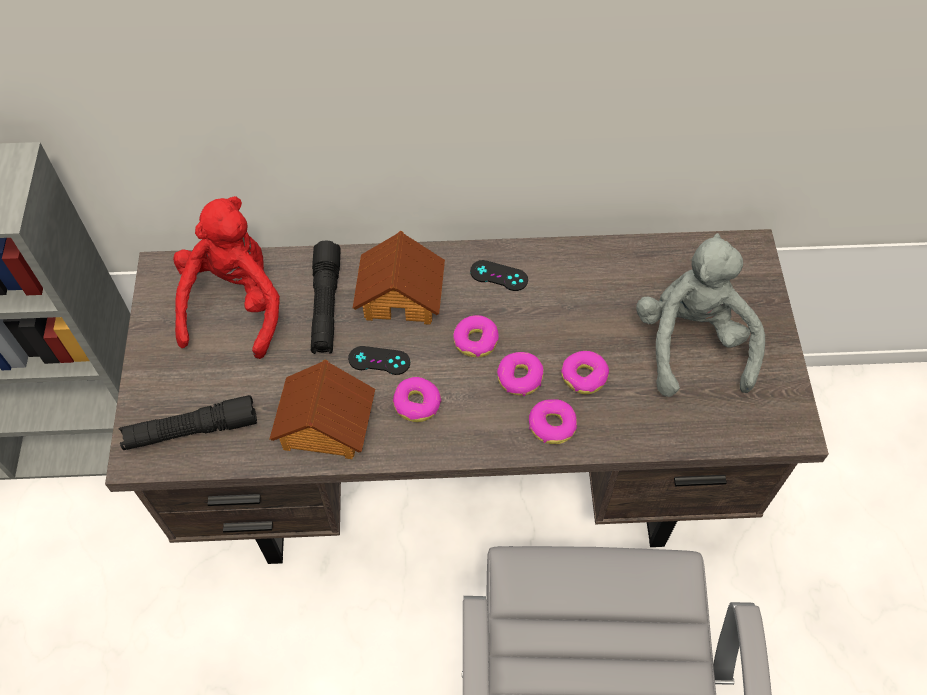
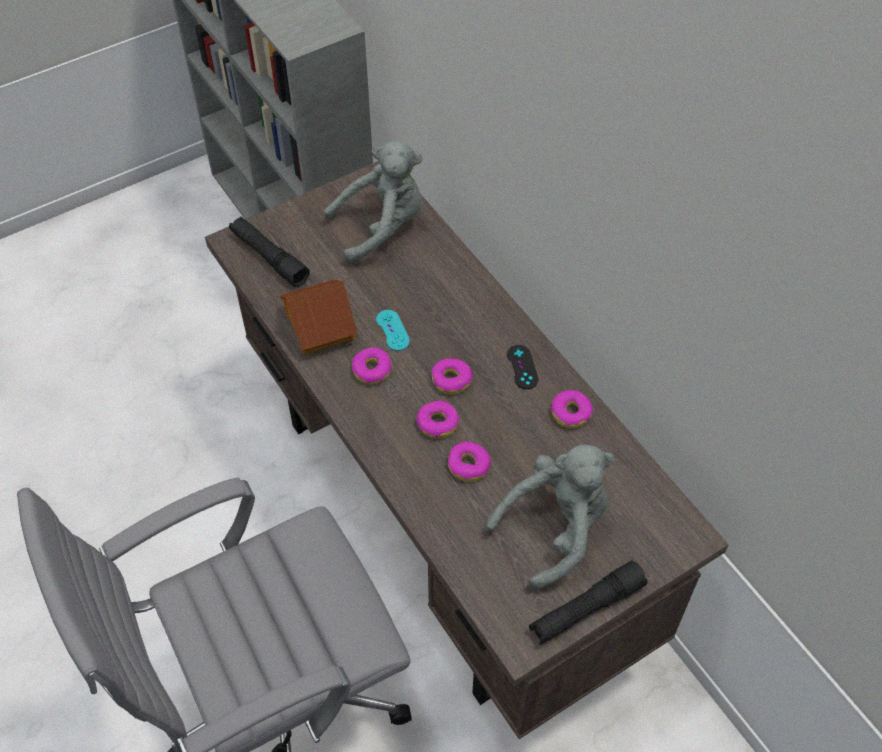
camera: 60 degrees right, 5 degrees down
red plush toy [173,196,280,359] -> grey plush toy [324,141,423,264]
black flashlight [311,240,340,354] -> black flashlight moved to [529,560,647,645]
black game controller [348,346,410,375] -> turquoise game controller [376,310,410,351]
toy house [353,231,445,325] -> none
donut [529,399,577,444] -> donut moved to [551,390,593,428]

